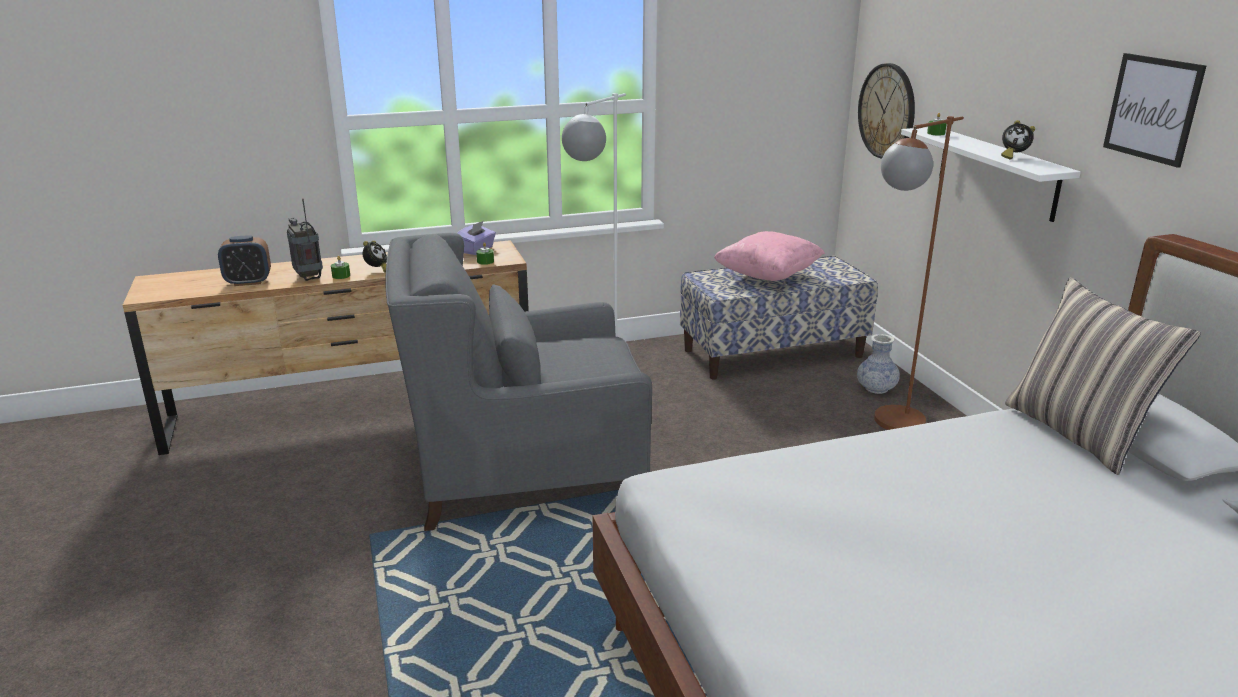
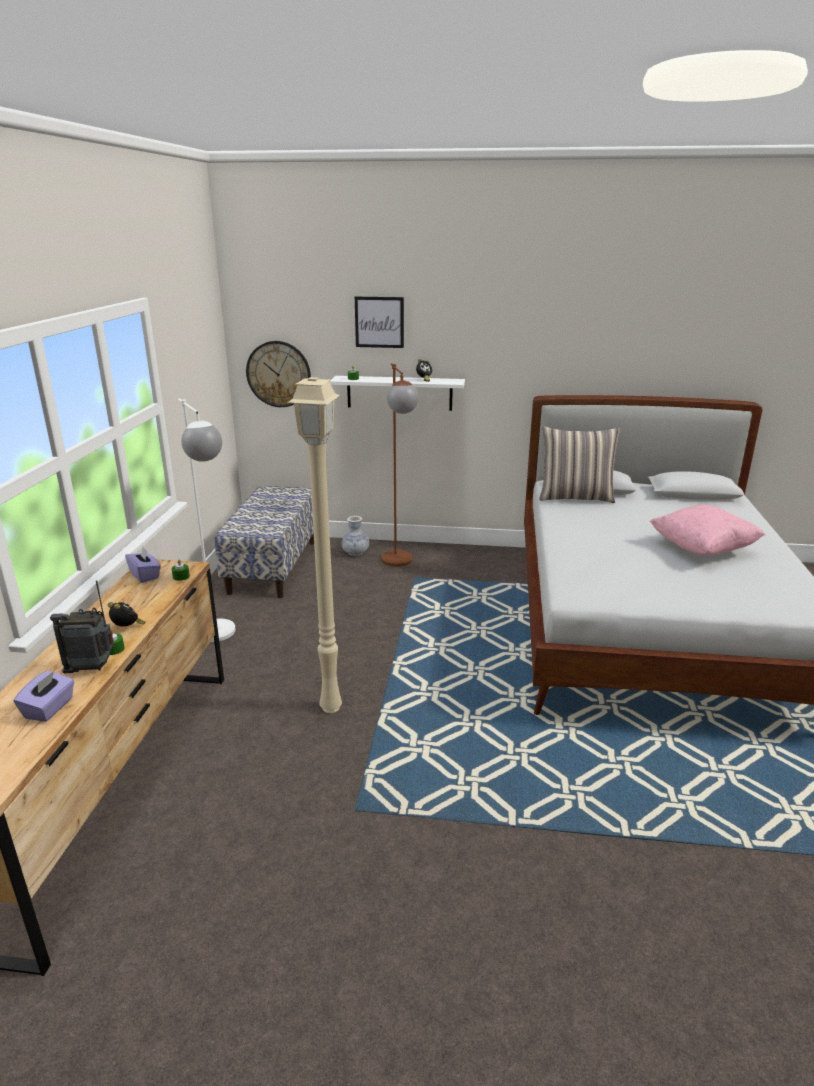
camera: 65 degrees left, 0 degrees up
alarm clock [218,236,271,286] -> purple tissue box [14,670,75,722]
grey armchair [385,233,652,531] -> beige floor lamp [288,377,342,713]
pink pillow [714,231,825,281] -> pink pillow moved to [650,504,765,556]
picture [1103,53,1206,168] -> picture moved to [355,297,404,348]

